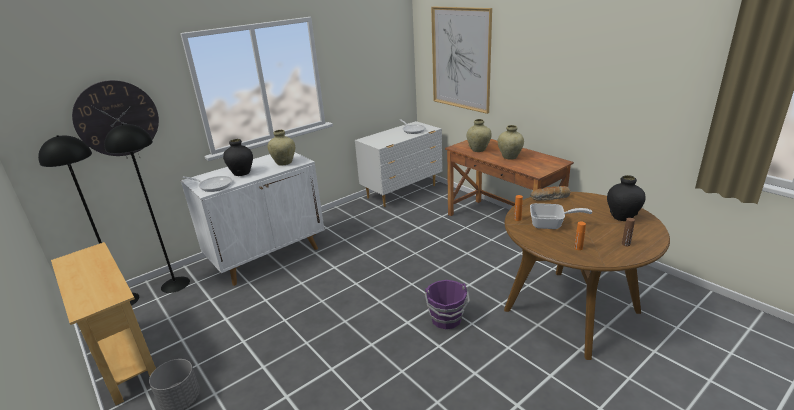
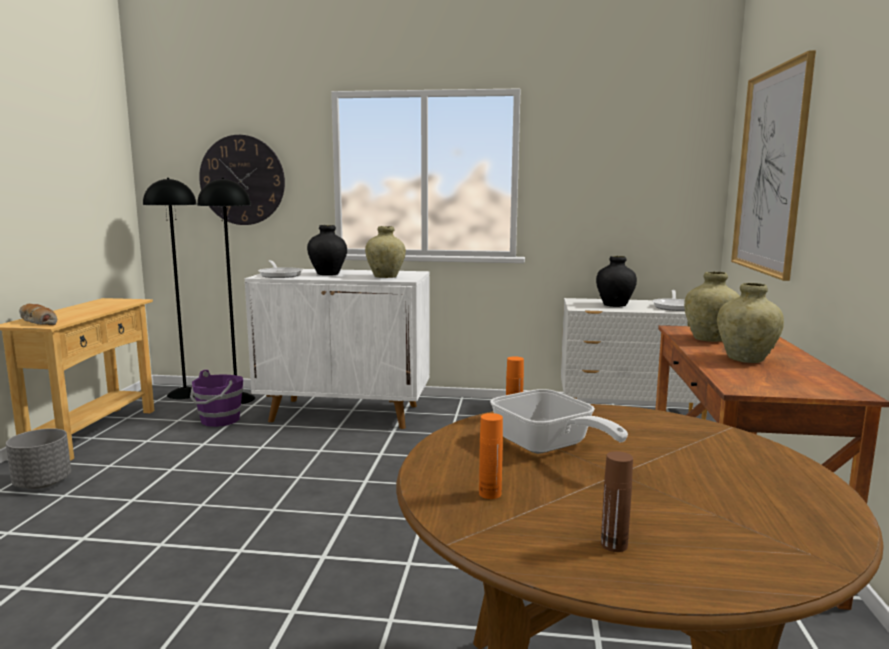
camera: 45 degrees right, 15 degrees down
purple bucket [425,280,470,329] -> purple bucket moved to [190,370,243,427]
bread [530,186,571,201] -> bread moved to [19,304,57,325]
black vase [607,175,646,221] -> black vase moved to [596,256,637,307]

